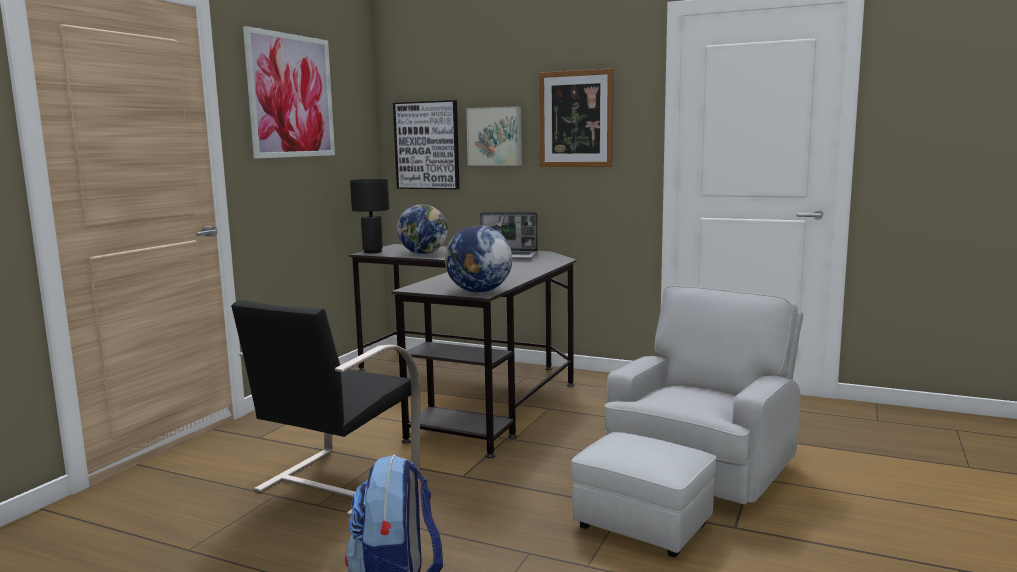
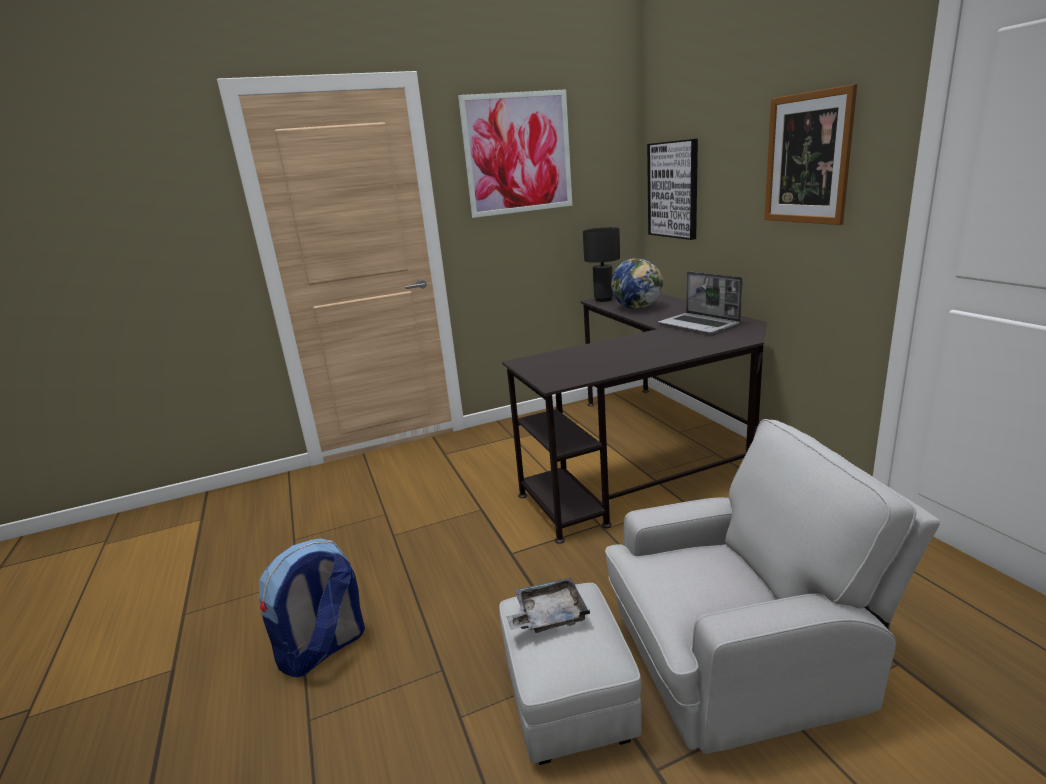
camera: 45 degrees right, 10 degrees up
black chair [231,300,420,516] -> none
globe [444,225,512,293] -> none
picture [466,106,522,165] -> none
none -> grey tray [506,577,590,633]

